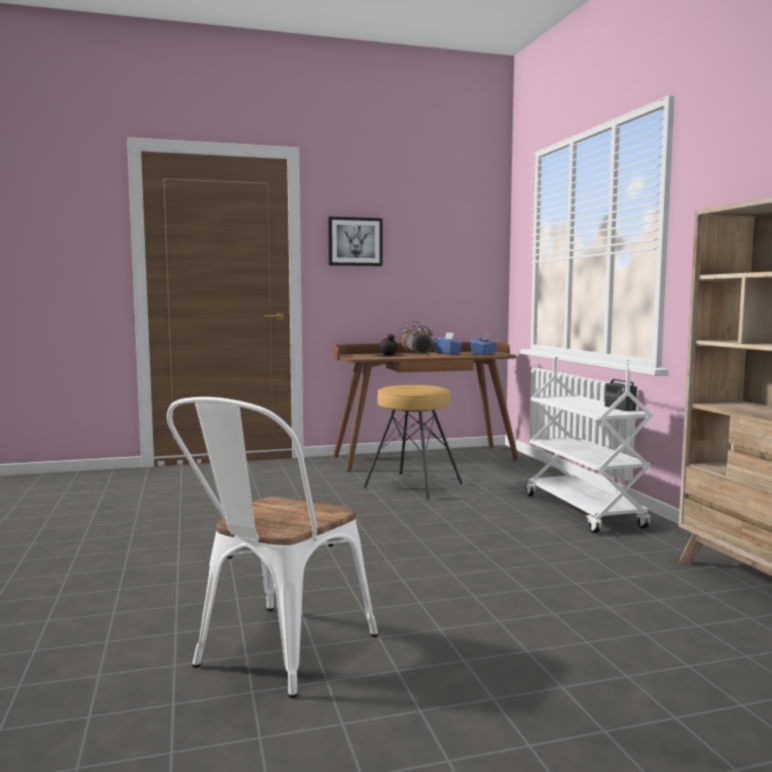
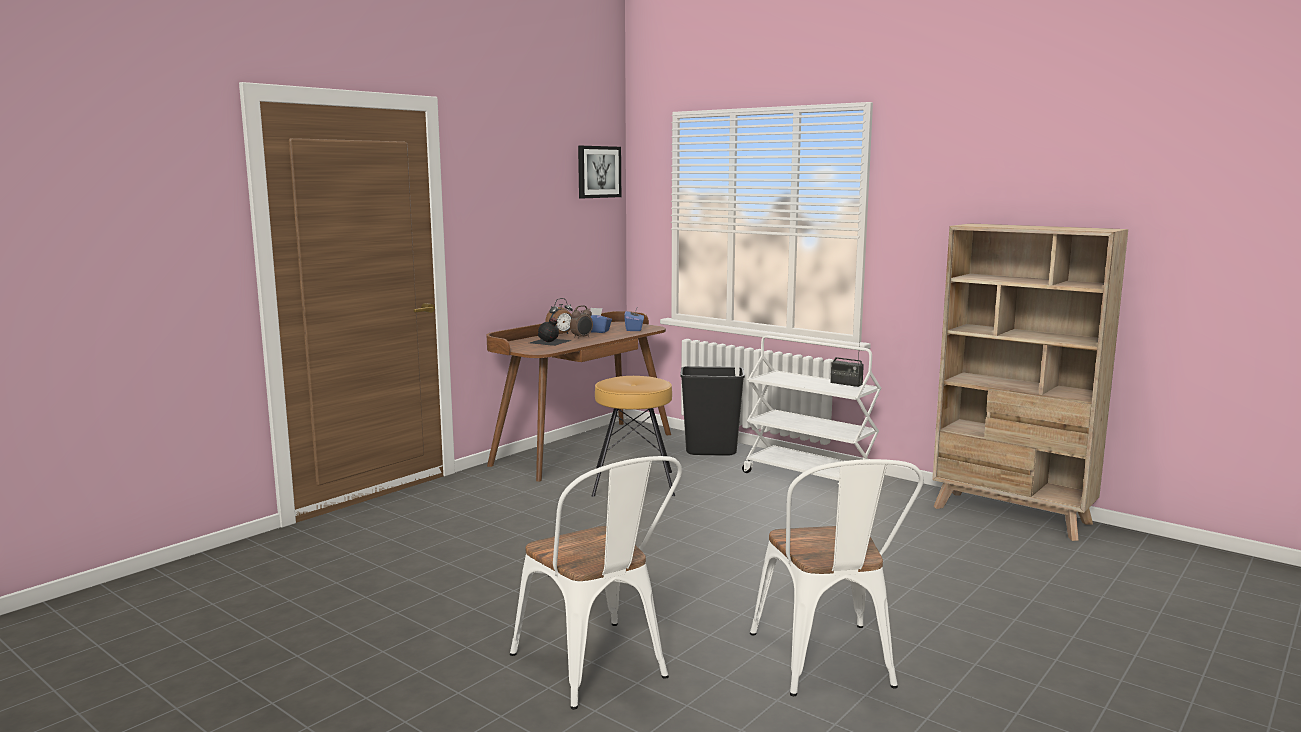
camera: 35 degrees left, 5 degrees up
picture [328,216,383,266] -> picture moved to [578,146,621,198]
none -> white chair [510,456,682,710]
none -> black trash can [680,366,745,456]

